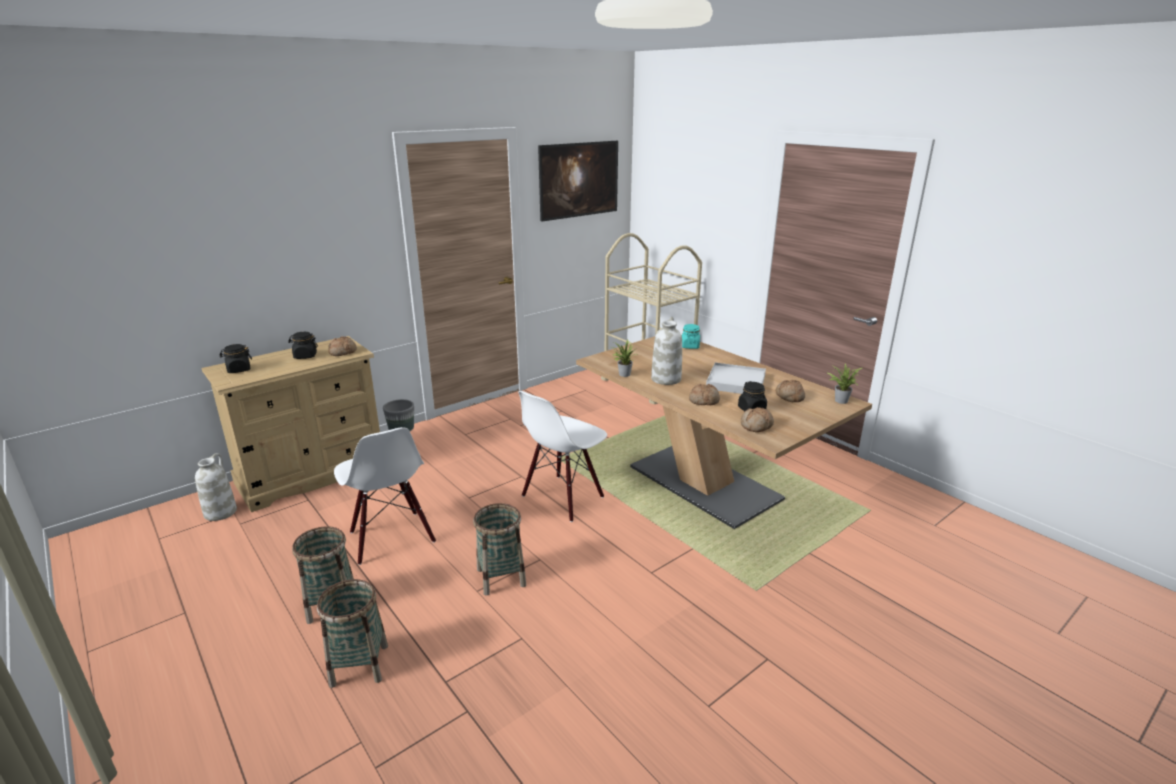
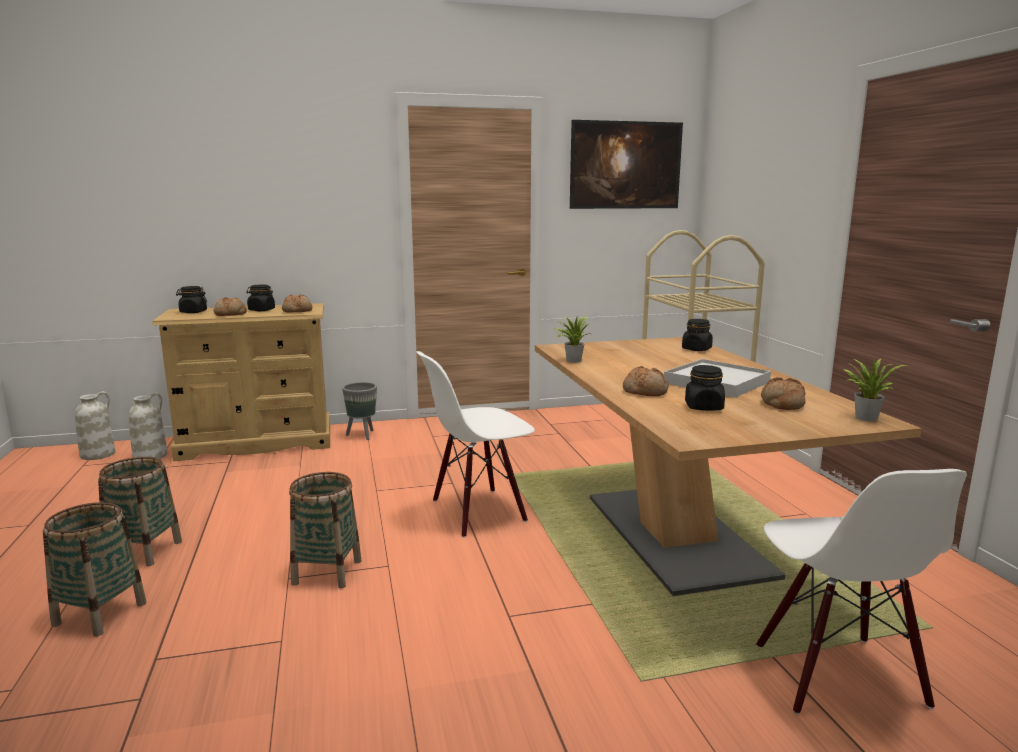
camera: 25 degrees right, 10 degrees down
white chair [334,427,436,565] -> white chair moved to [756,469,967,715]
white vase [651,317,682,385] -> white vase moved to [75,391,115,460]
turquoise jar [682,324,700,349] -> black jar [682,319,713,351]
bread [741,407,774,432] -> bread moved to [213,297,247,316]

